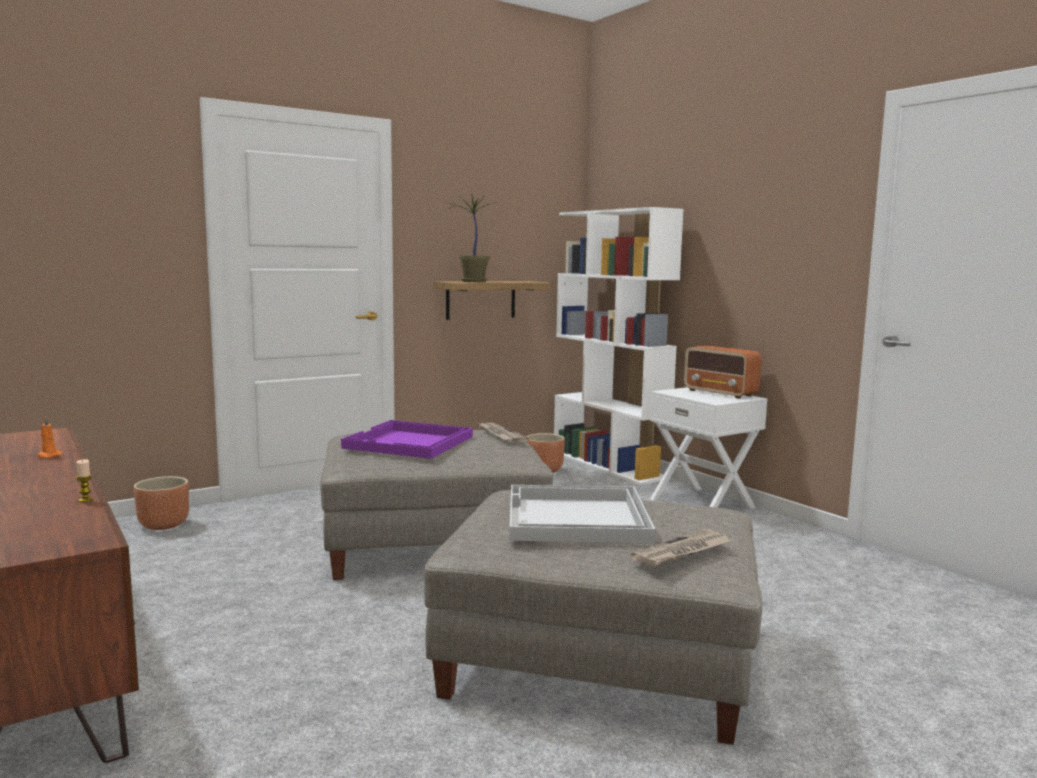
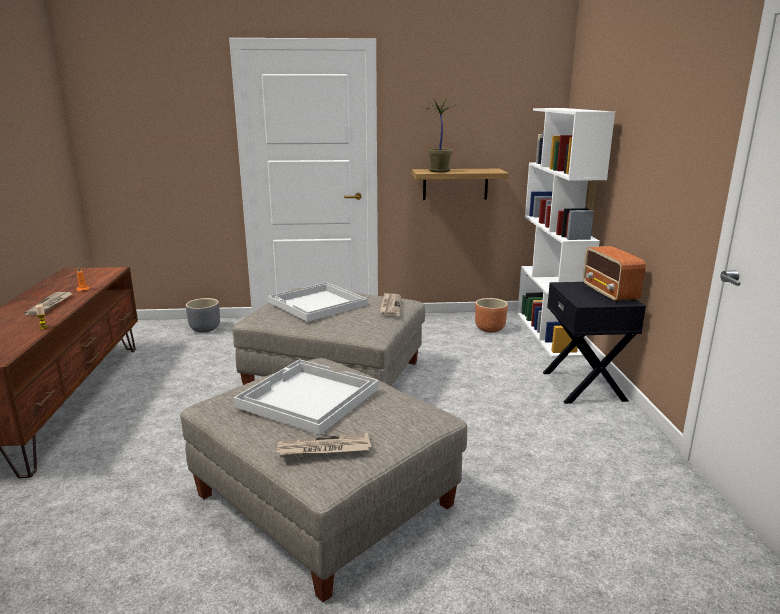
camera: 30 degrees right, 10 degrees up
brown planter [134,476,189,530] -> grey planter [186,298,220,333]
purple tray [341,420,473,459] -> white tray [268,282,367,322]
white nightstand [650,387,767,509] -> black nightstand [543,282,646,404]
none -> newspaper [24,292,73,315]

